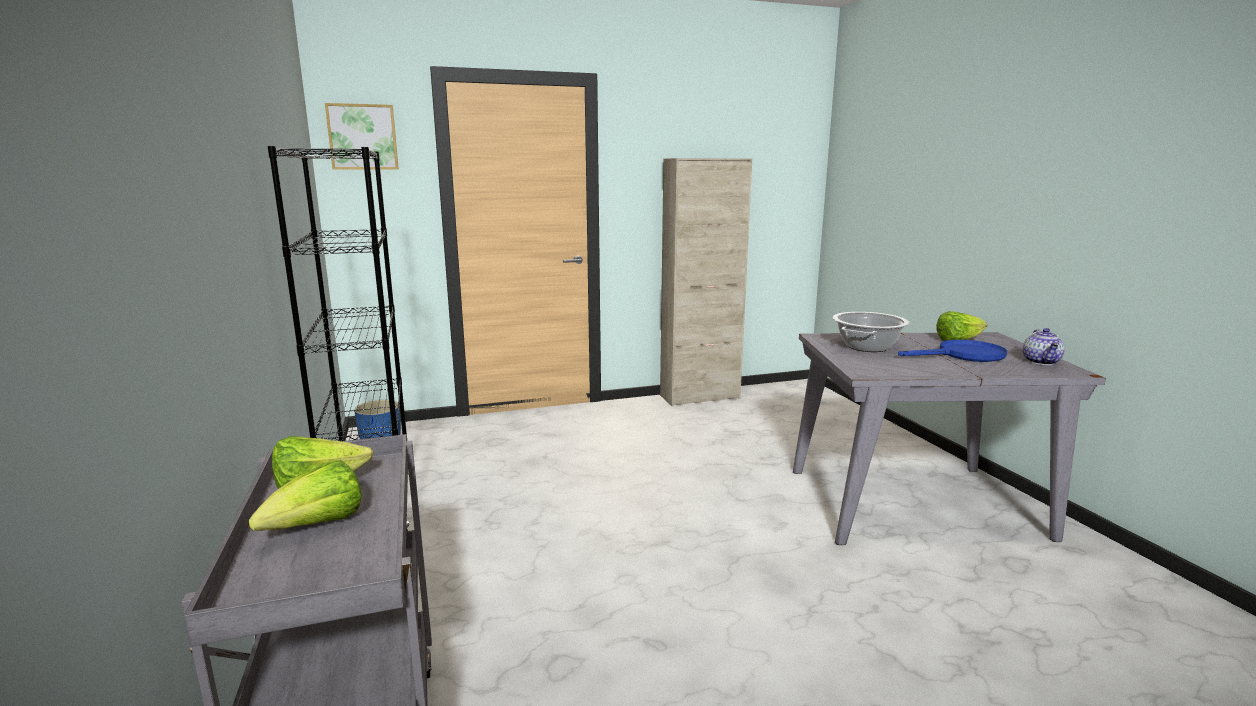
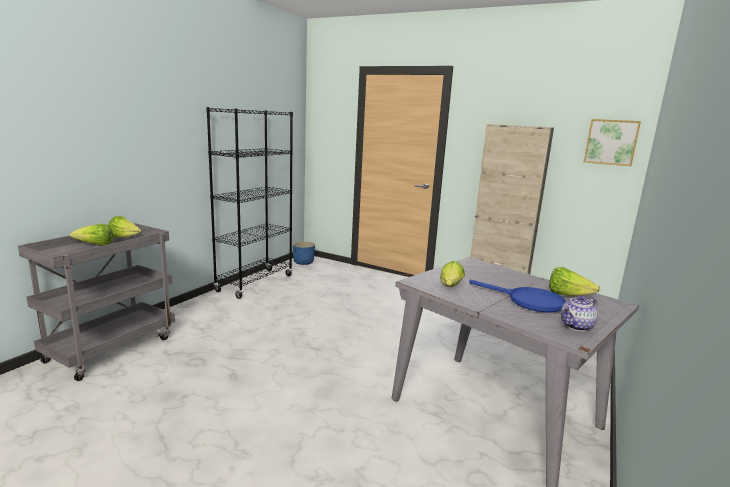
camera: 45 degrees right, 0 degrees up
picture [325,103,399,170] -> picture moved to [584,119,641,166]
cooking pot [833,312,910,352] -> none
none -> lettuce [440,261,465,287]

